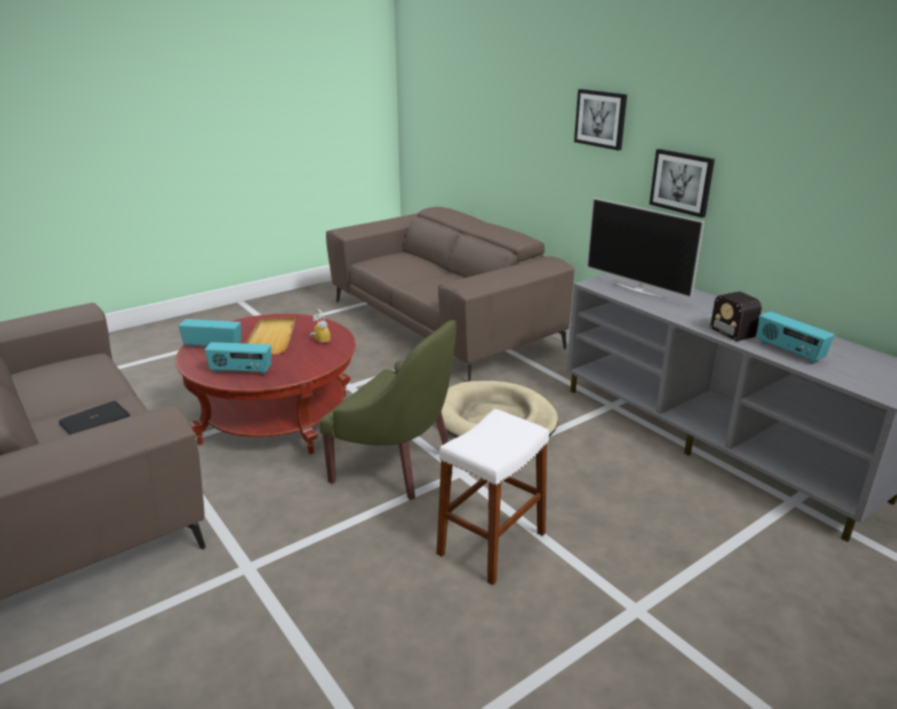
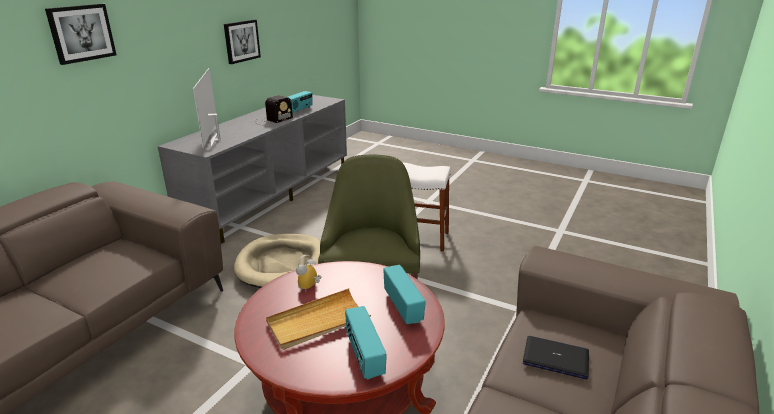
camera: 115 degrees left, 0 degrees up
television [587,198,704,299] -> television turned 150 degrees clockwise [193,68,221,148]
picture [649,149,715,218] -> picture moved to [224,19,261,64]

